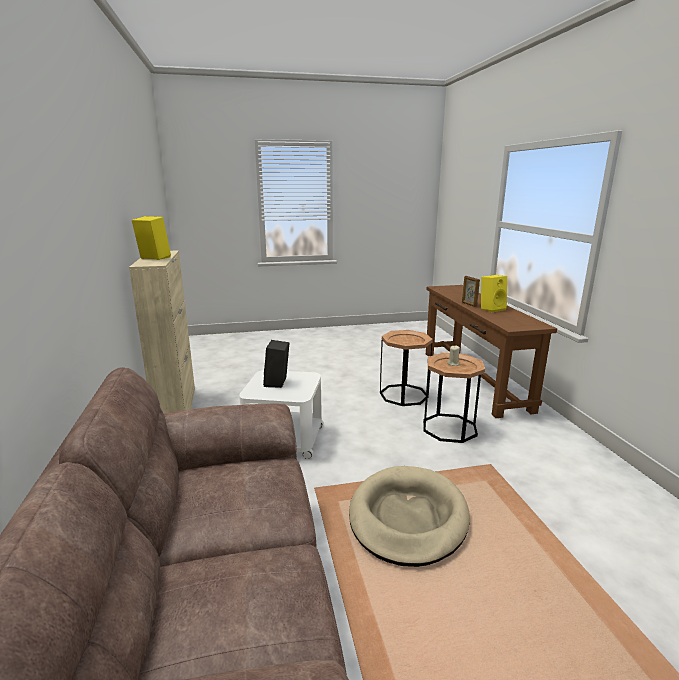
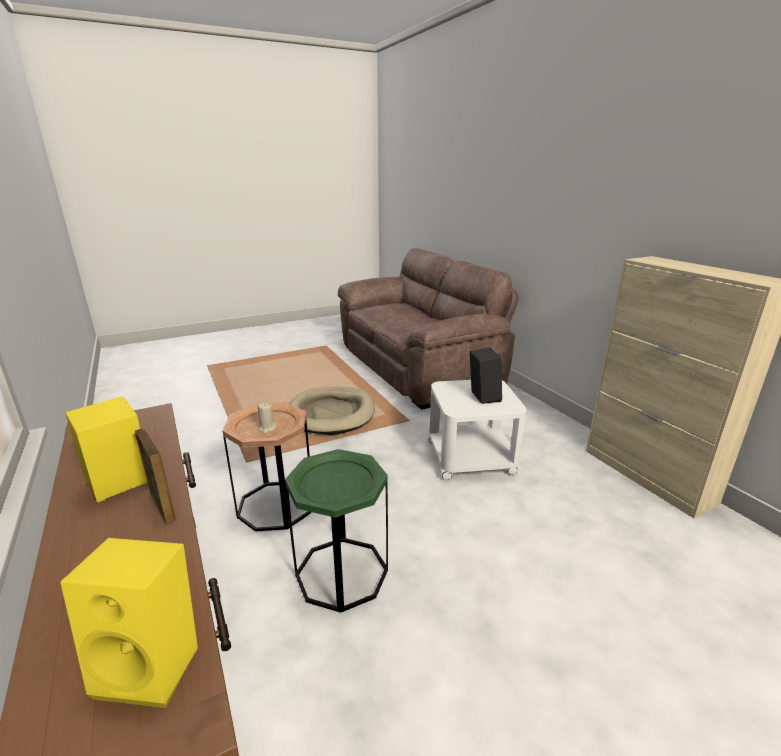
camera: 165 degrees right, 5 degrees up
yellow speaker [132,216,171,260] -> yellow speaker moved to [60,538,198,708]
brown side table [380,330,433,406] -> green side table [285,449,388,613]

